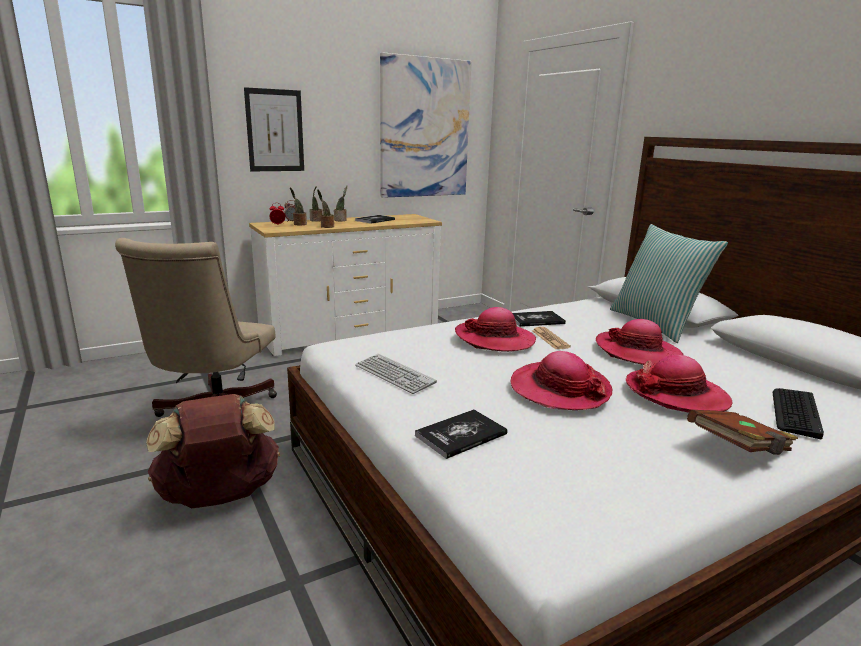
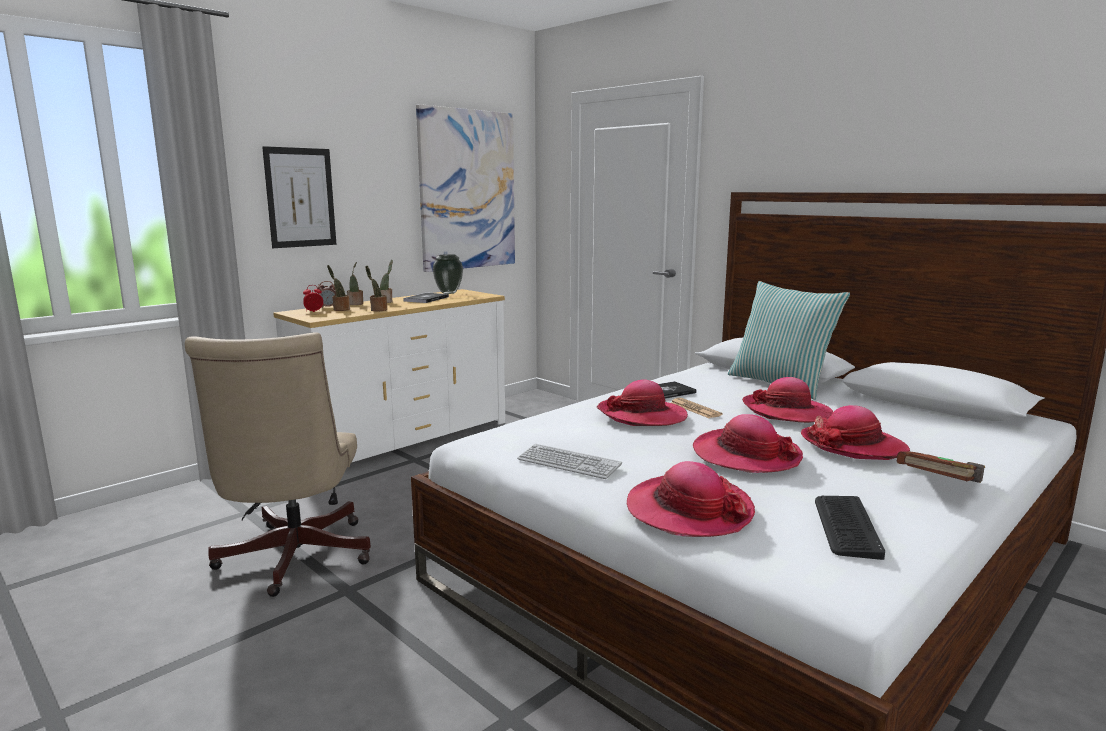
camera: 15 degrees left, 5 degrees down
brown backpack [146,394,280,508] -> none
book [415,409,508,459] -> hat [627,461,755,537]
keyboard [773,388,824,439] -> keyboard moved to [815,496,885,560]
none -> vase [433,254,463,294]

